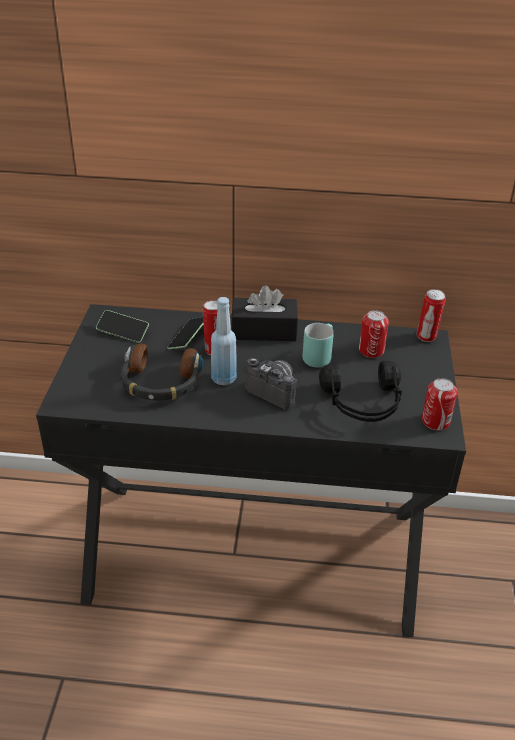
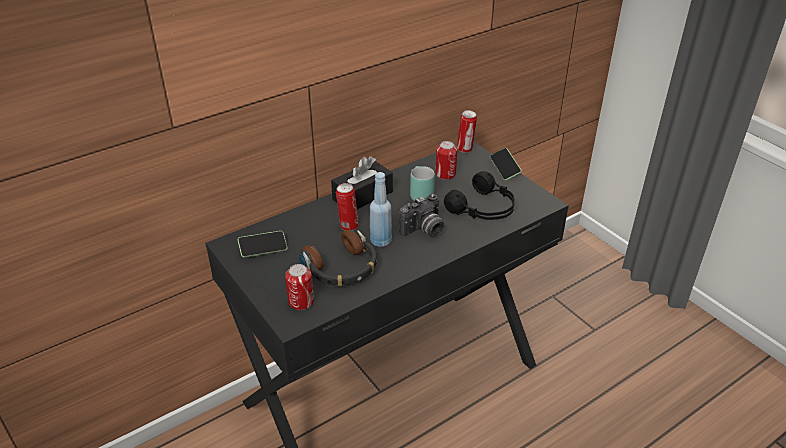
camera: 40 degrees left, 0 degrees up
phone [167,317,203,349] -> phone moved to [490,148,522,180]
camera [245,358,297,410] -> camera turned 150 degrees clockwise [399,194,445,237]
can [422,378,458,431] -> can moved to [285,264,314,310]

